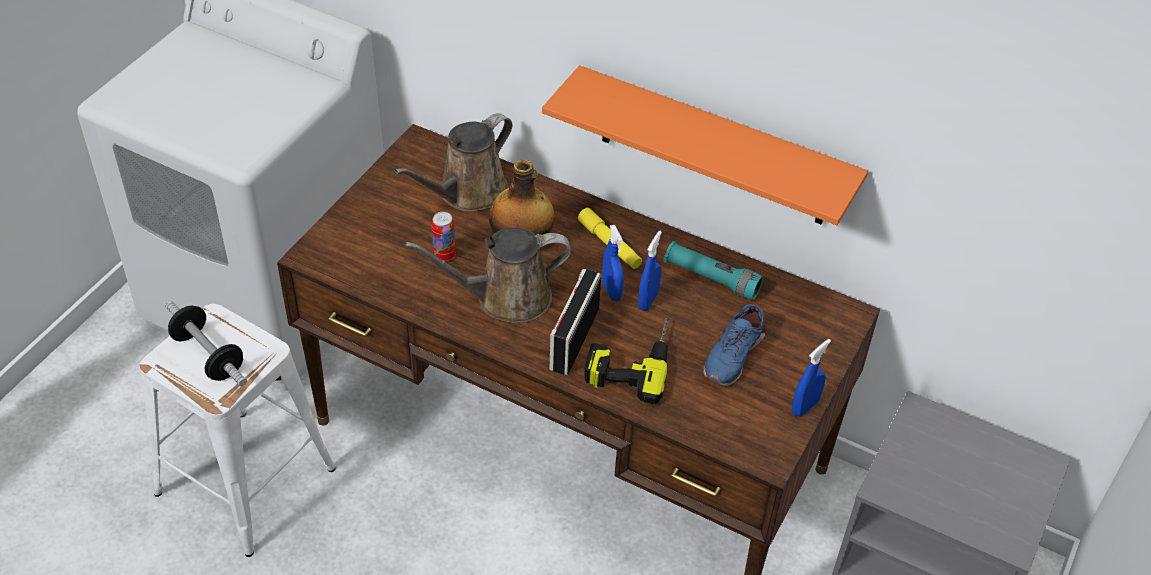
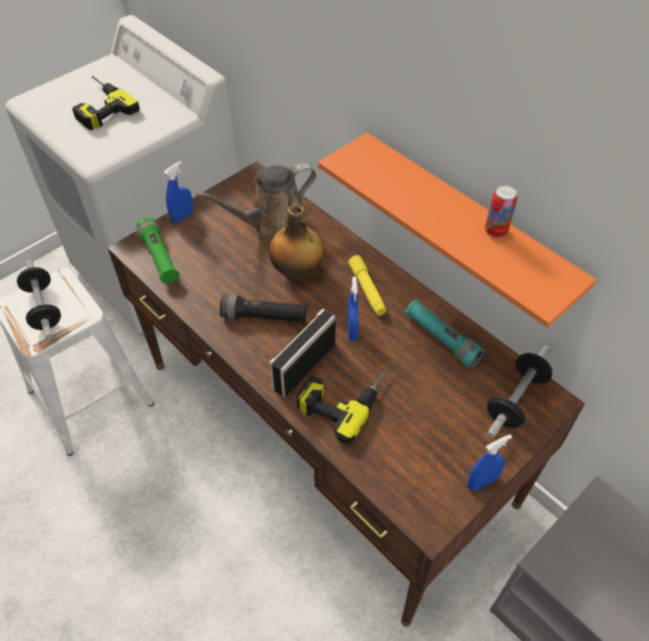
camera: 20 degrees right, 5 degrees up
brown watering can [405,228,571,323] -> black flashlight [220,295,307,323]
can [431,212,456,261] -> can moved to [485,185,517,238]
blue spray bottle [638,231,662,311] -> blue spray bottle moved to [164,161,193,223]
blue shoe [703,304,765,386] -> none
none -> power drill [72,76,140,130]
none -> green flashlight [136,217,180,284]
none -> dumbbell [487,345,552,438]

